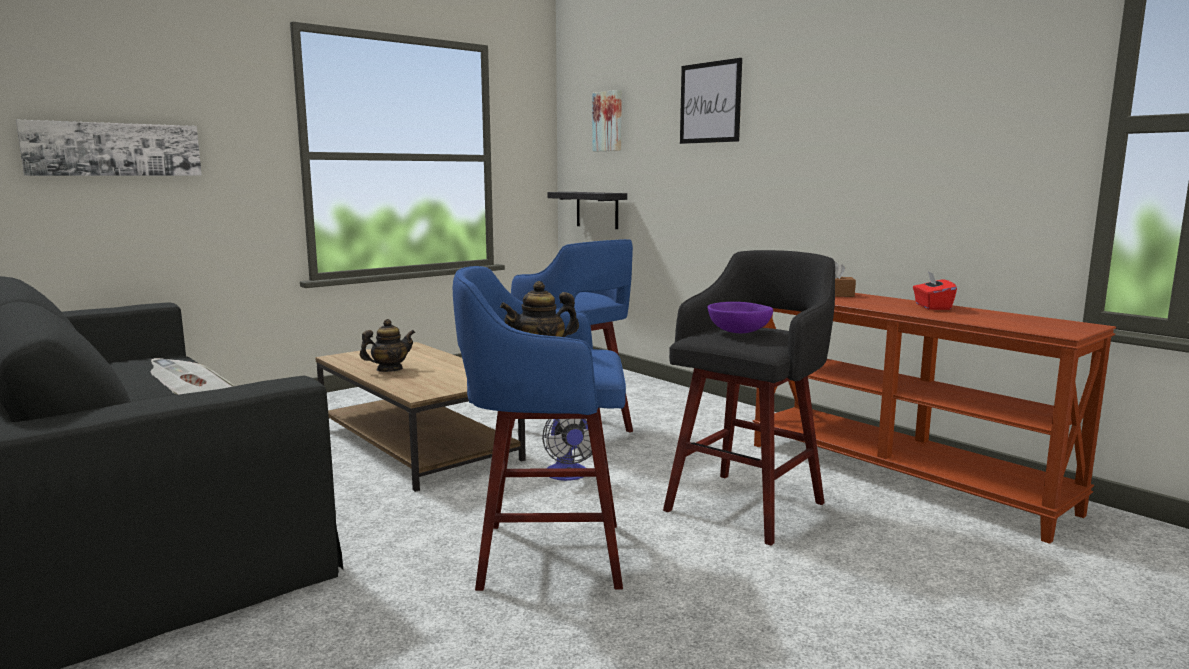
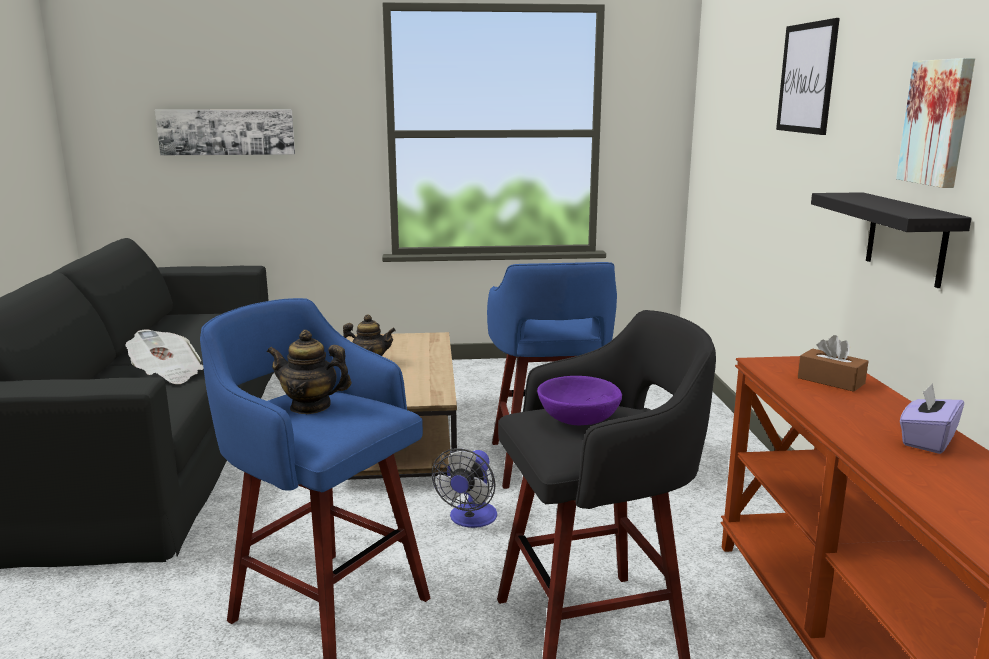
camera: 35 degrees right, 5 degrees up
black shelf [548,192,627,229] -> black shelf moved to [811,192,971,288]
picture [592,90,622,151] -> picture moved to [896,58,975,188]
red tissue box [913,271,957,310] -> purple tissue box [900,383,964,454]

